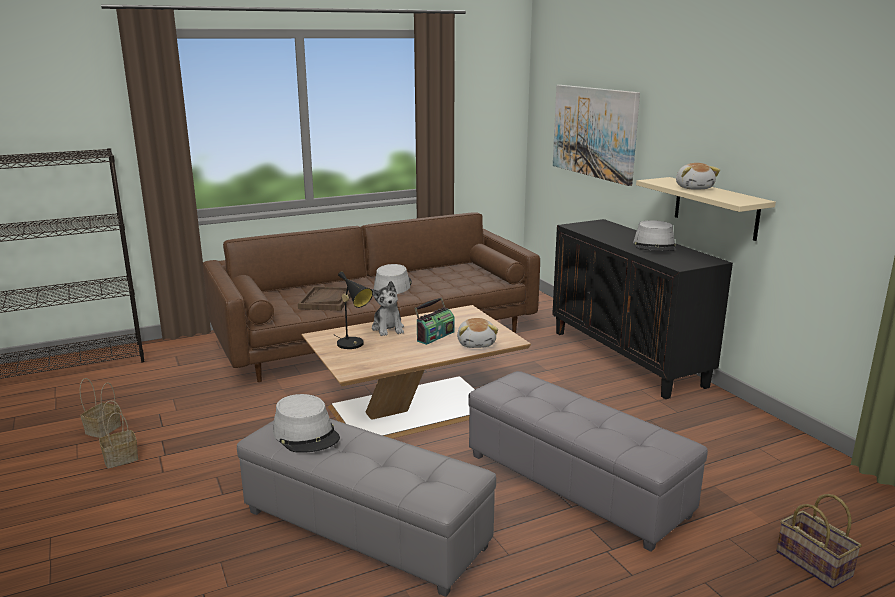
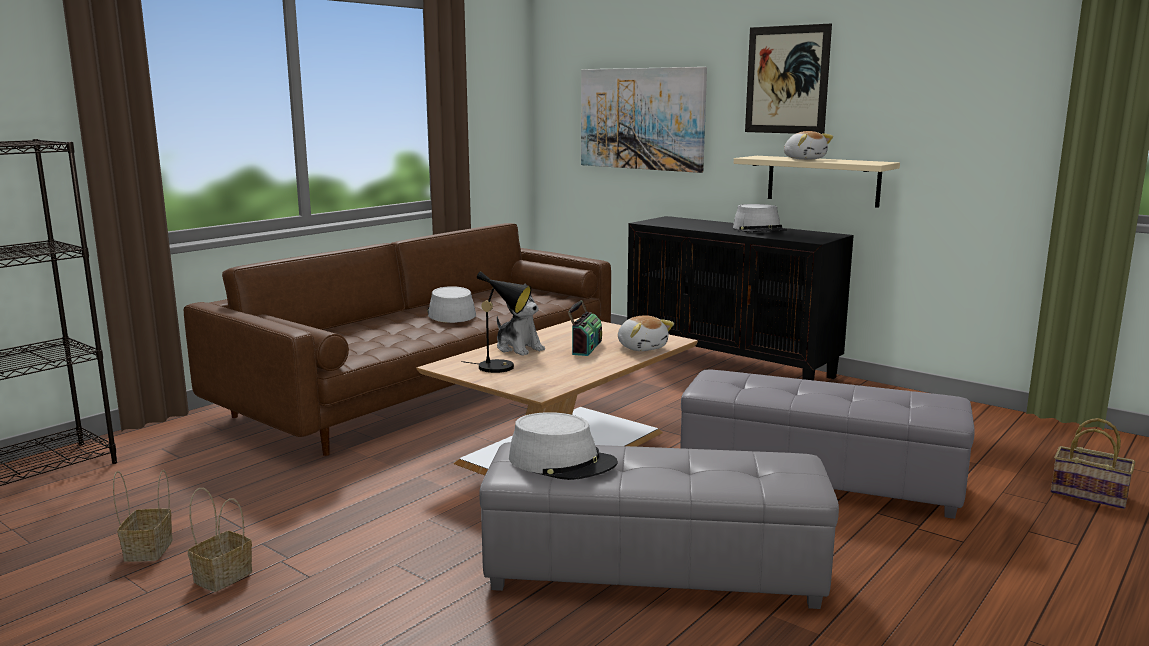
camera: 25 degrees left, 5 degrees down
brown tray [298,286,351,311] -> none
none -> picture [745,24,832,134]

